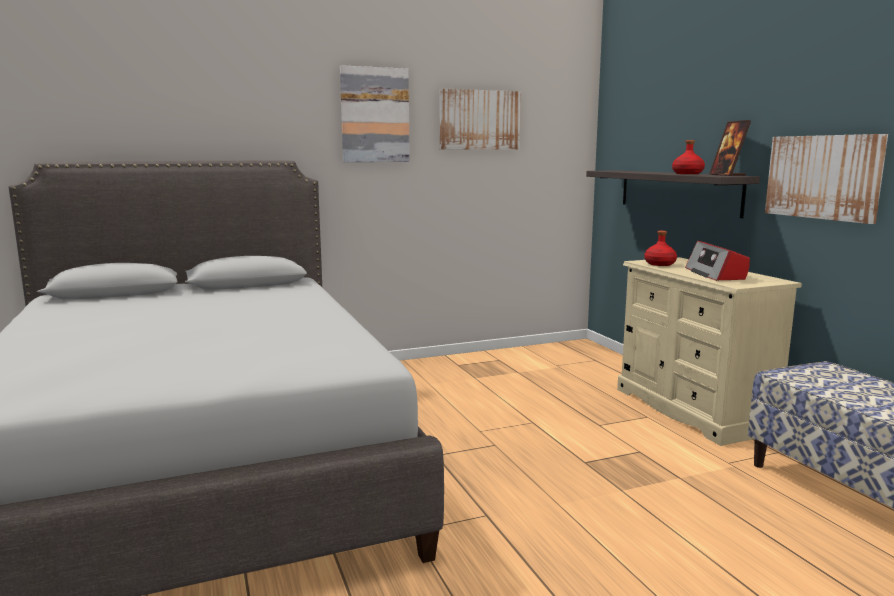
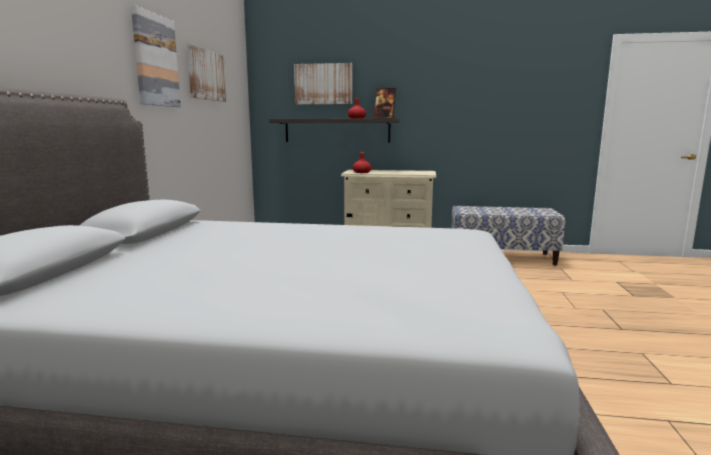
camera: 60 degrees left, 0 degrees up
radio [685,241,750,281] -> none
picture [765,134,888,224] -> picture moved to [294,63,353,105]

